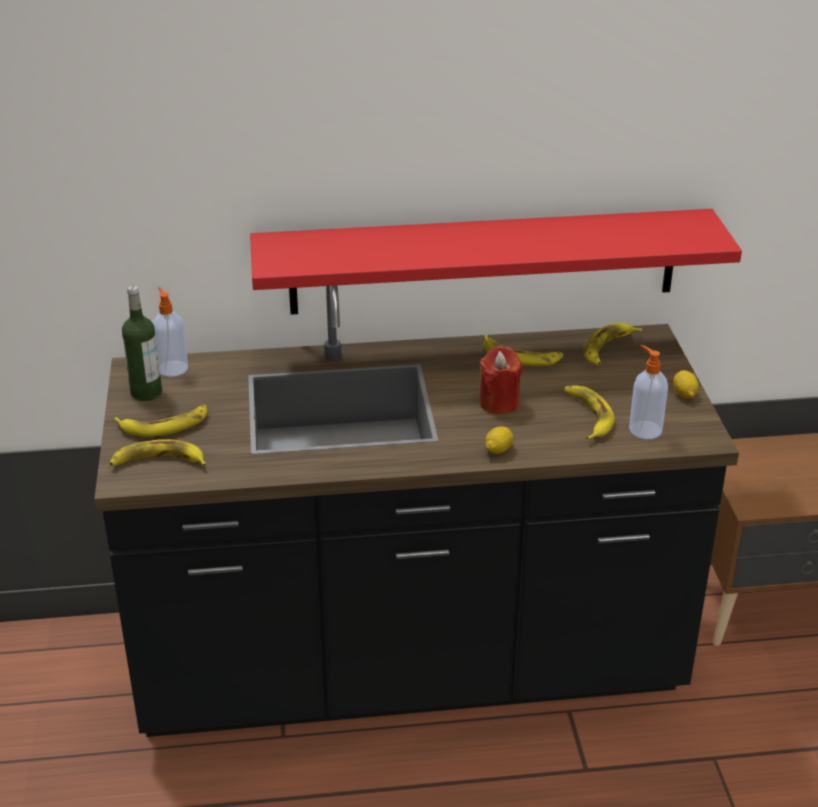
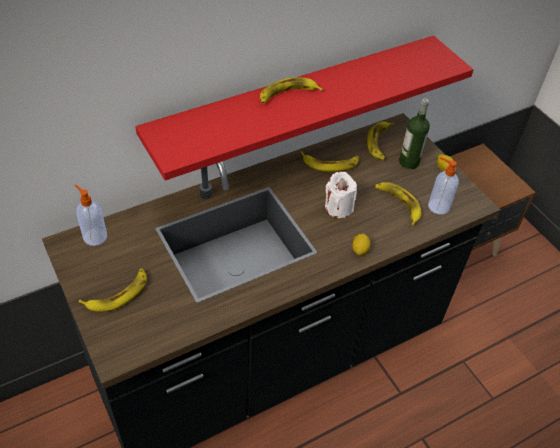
camera: 25 degrees left, 15 degrees up
banana [110,439,207,466] -> banana moved to [260,77,323,104]
bottle [122,286,162,401] -> bottle moved to [399,98,430,169]
red candle [479,346,522,414] -> white candle [325,172,357,218]

